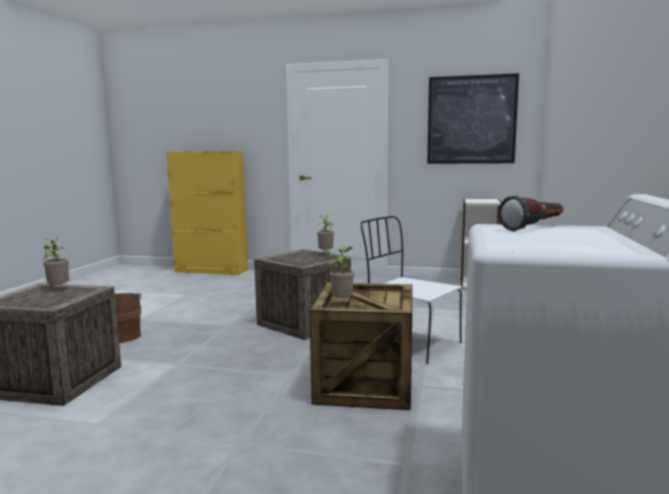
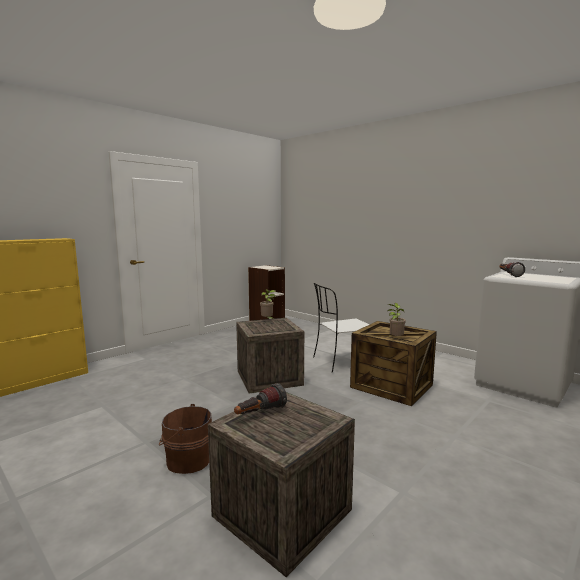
camera: 60 degrees left, 0 degrees up
potted plant [42,237,69,287] -> flashlight [234,383,287,414]
picture [427,73,519,164] -> none

